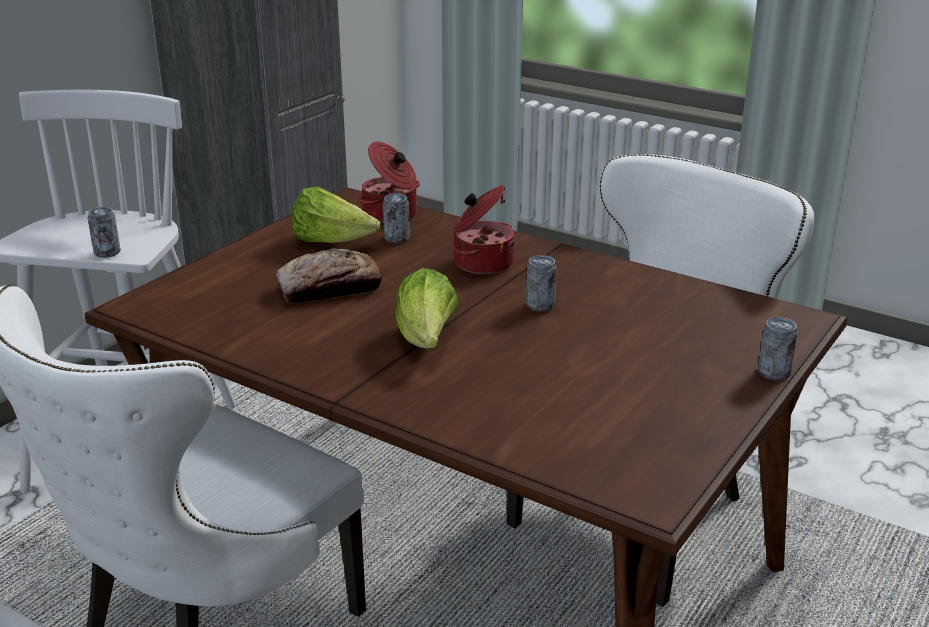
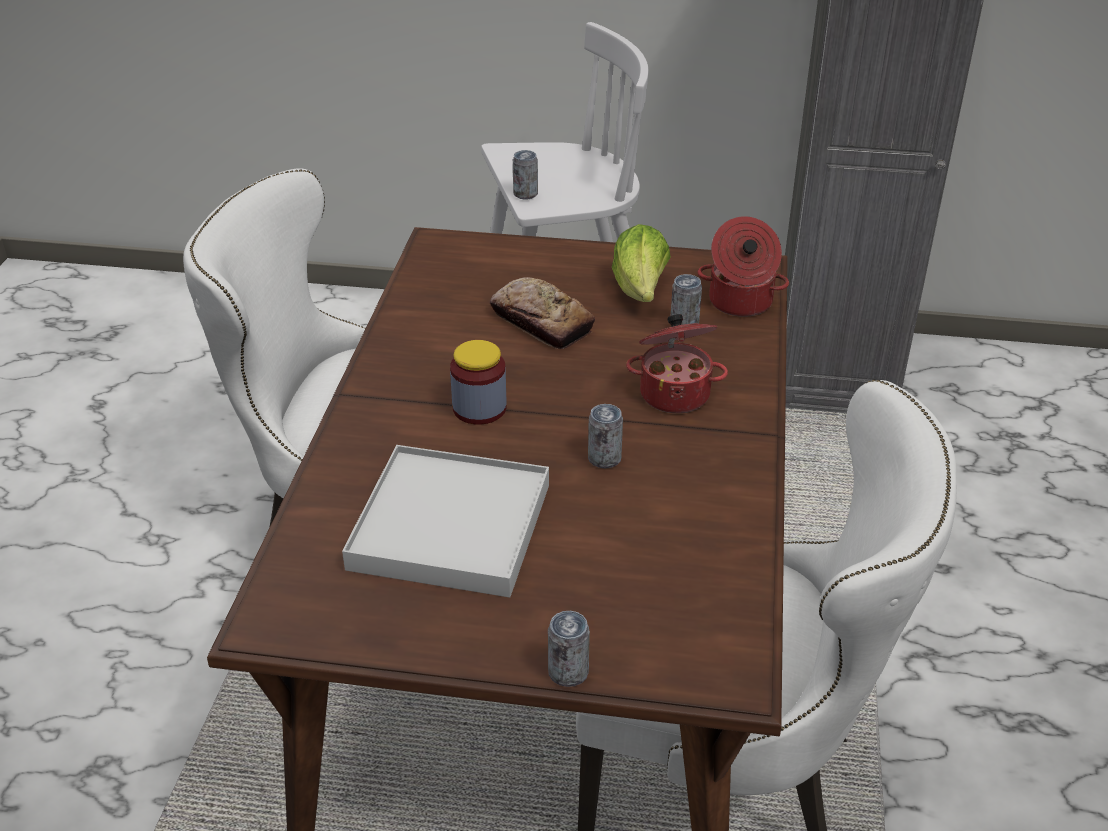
camera: 65 degrees right, 10 degrees up
lettuce [395,268,458,348] -> jar [450,340,507,425]
none -> white tray [342,445,549,598]

